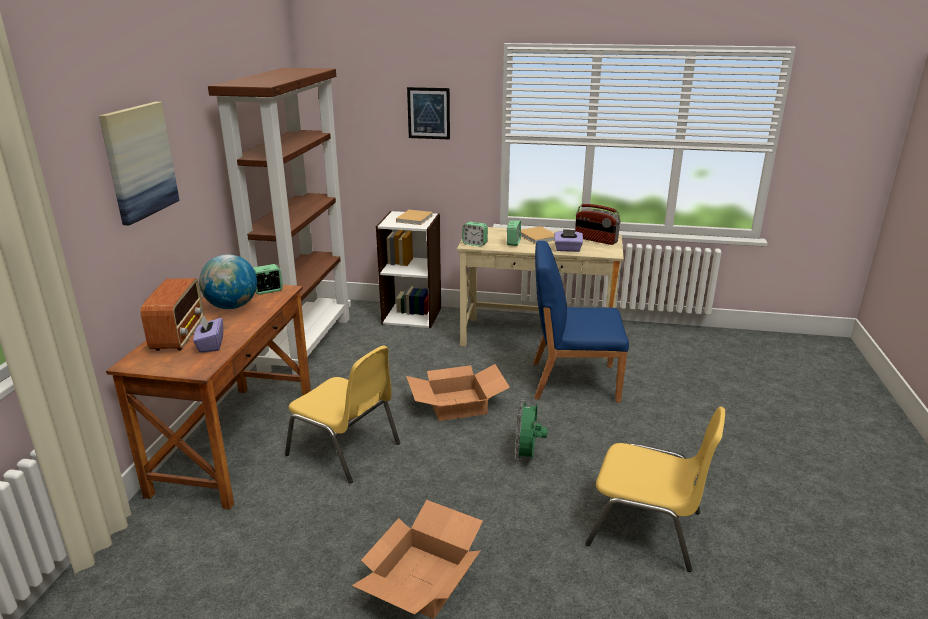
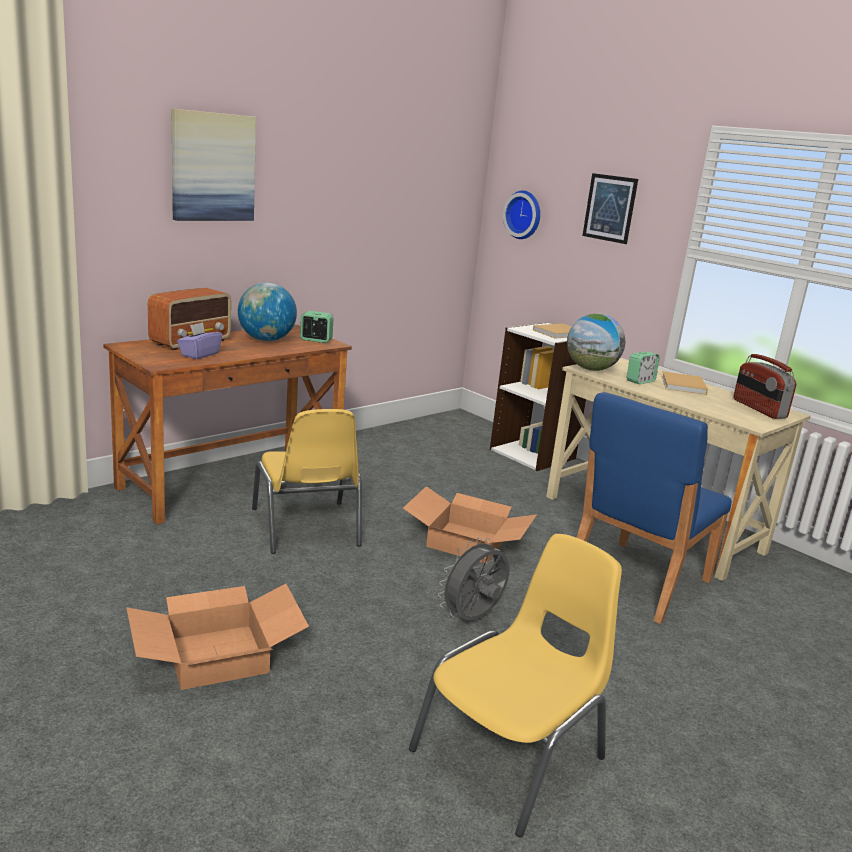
camera: 35 degrees right, 5 degrees down
brown bookcase [208,68,351,375] -> none
alarm clock [462,222,488,246] -> globe [567,313,625,371]
green fan [515,398,548,463] -> grey fan [438,537,510,621]
blue chair [533,241,629,403] -> blue chair turned 90 degrees counterclockwise [576,392,732,624]
purple tissue box [554,229,583,252] -> none
yellow chair [585,406,725,572] -> yellow chair turned 105 degrees counterclockwise [409,534,622,837]
none -> wall clock [503,191,540,239]

